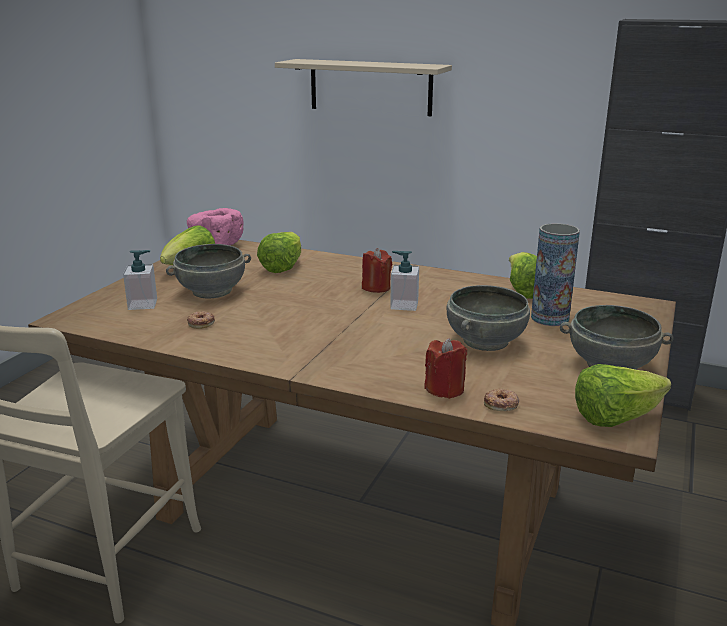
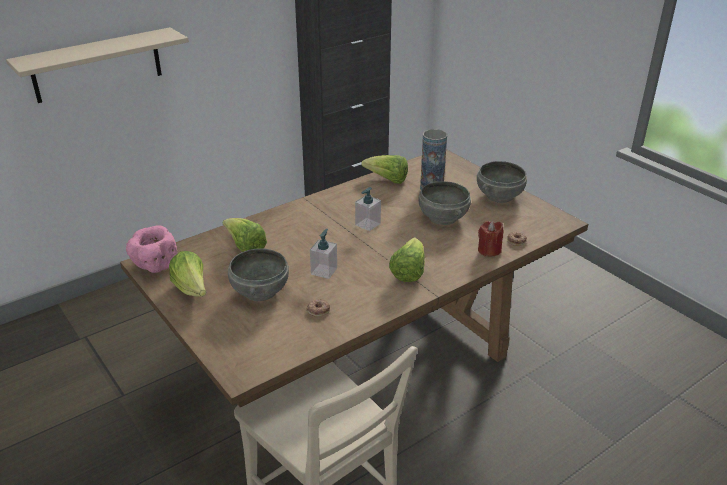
camera: 60 degrees left, 10 degrees up
soap dispenser [123,250,157,310] -> soap dispenser moved to [310,229,337,279]
red candle [362,248,392,293] -> none
lettuce [575,364,671,427] -> lettuce moved to [389,237,425,282]

